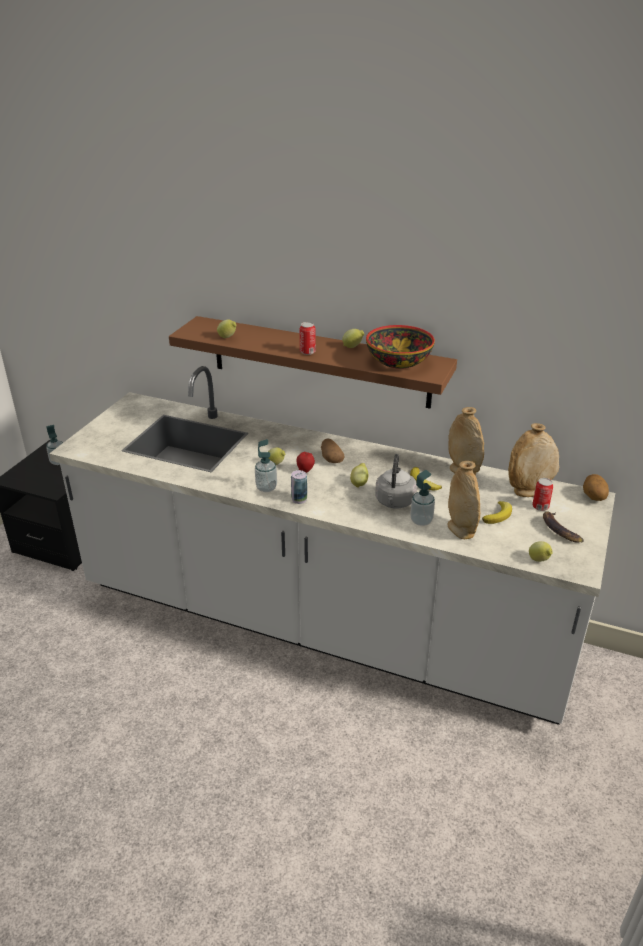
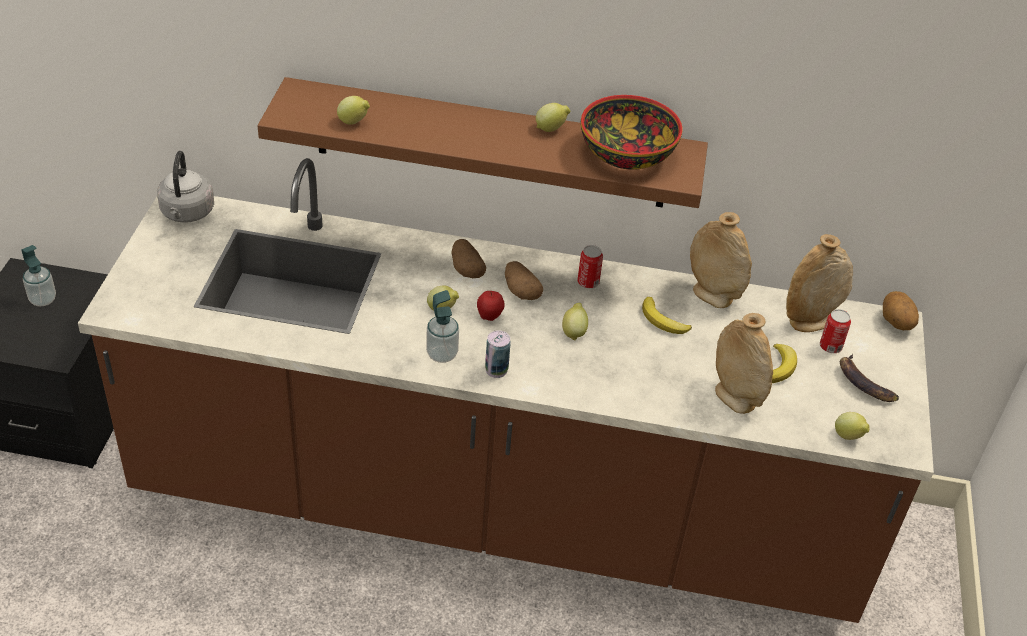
camera: 15 degrees left, 10 degrees up
white counter [49,366,615,725] -> brown counter [78,158,934,623]
can [300,322,316,355] -> can moved to [578,245,603,288]
grey kettle [375,454,417,508] -> grey kettle moved to [157,151,214,223]
soap dispenser [410,470,435,526] -> none
none -> potato [451,239,486,278]

